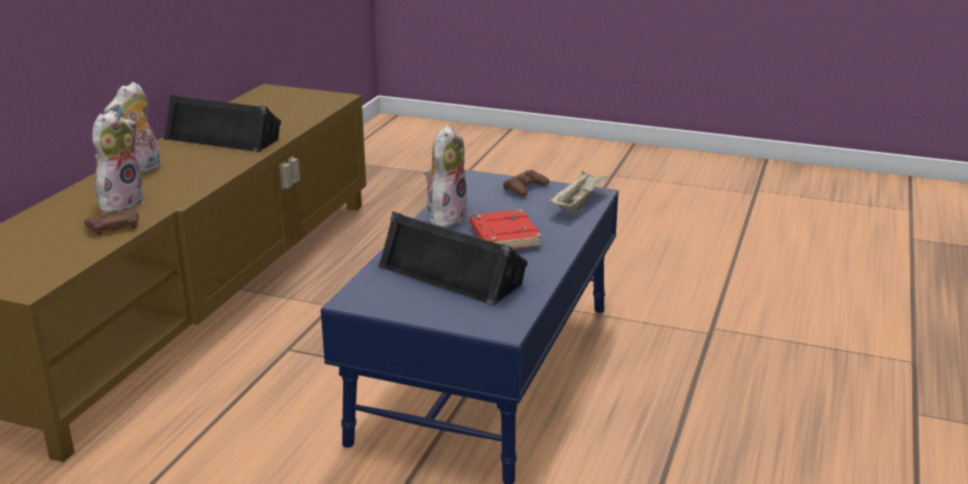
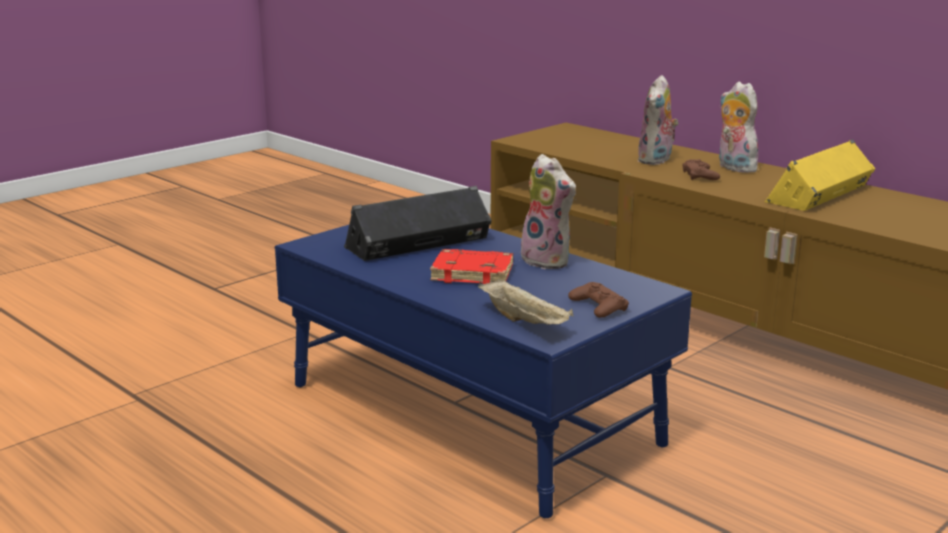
camera: 115 degrees right, 5 degrees down
brown game controller [84,209,139,235] -> brown game controller moved to [682,159,720,180]
plush toy [92,110,145,213] -> plush toy turned 60 degrees clockwise [637,75,679,165]
black speaker [163,95,281,152] -> yellow speaker [765,139,875,211]

